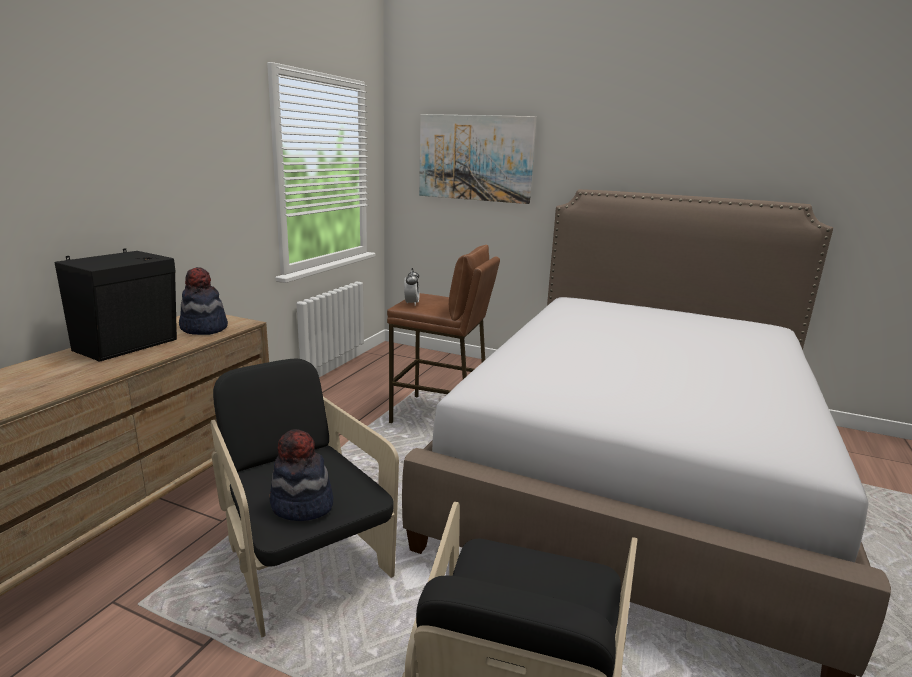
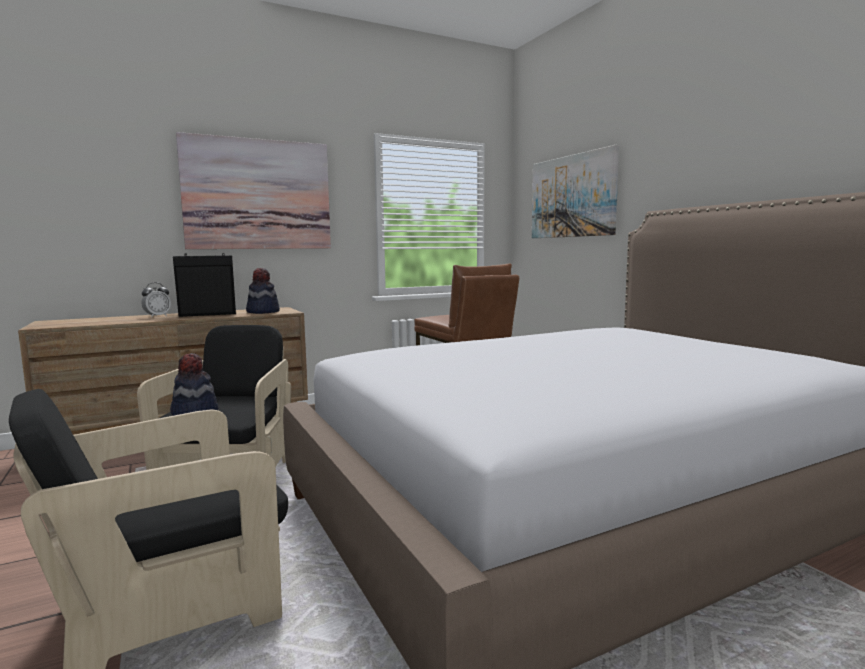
camera: 40 degrees right, 10 degrees down
alarm clock [404,268,419,306] -> alarm clock moved to [141,282,171,318]
none -> picture [176,132,331,249]

